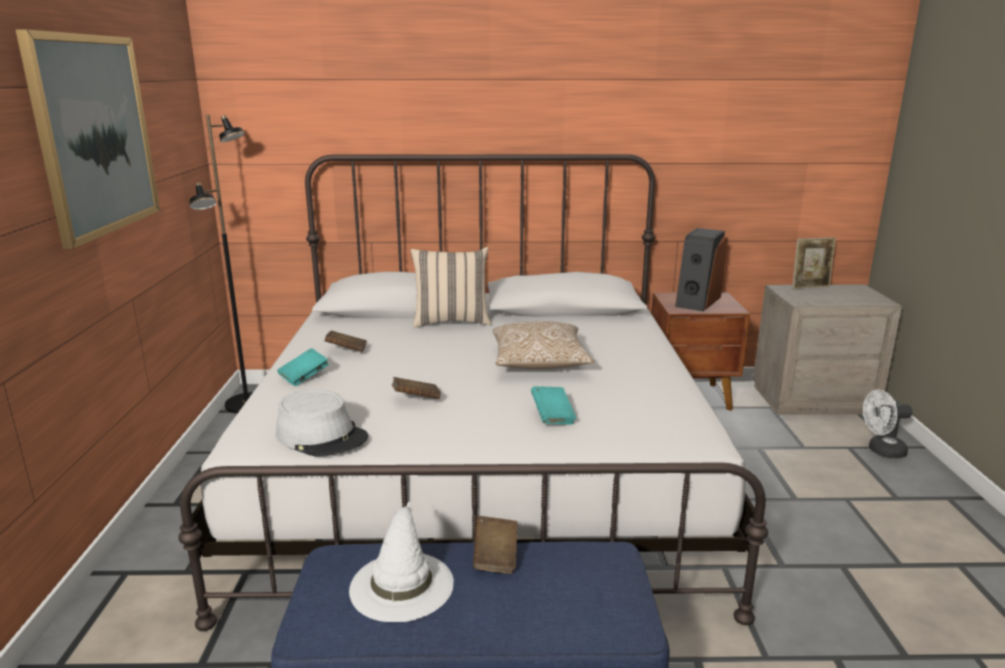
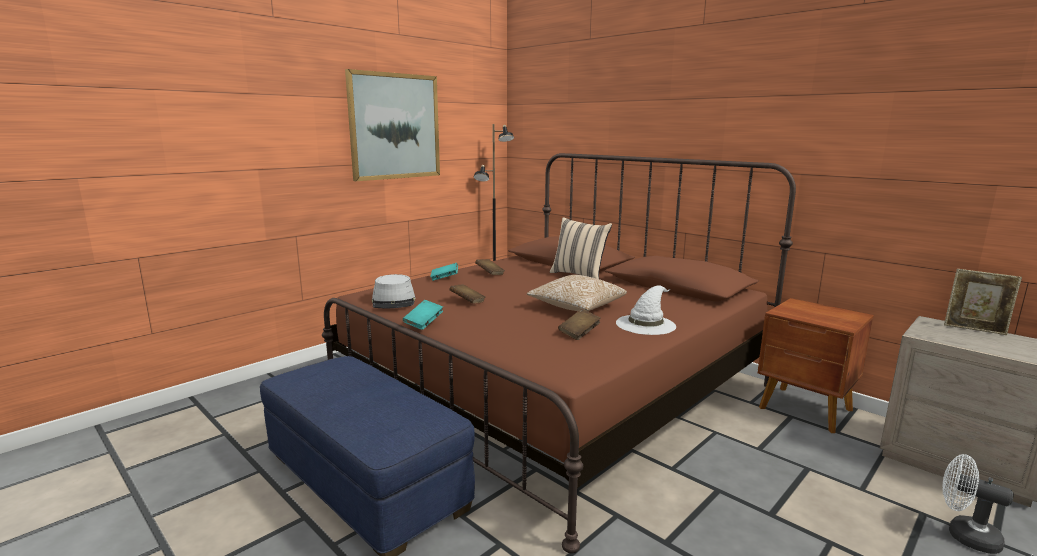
camera: 45 degrees right, 5 degrees down
white bed [178,154,768,631] -> brown bed [322,153,796,553]
white hat [349,502,454,622] -> white hat moved to [616,286,676,335]
brown book [473,516,517,574] -> brown book moved to [558,309,600,340]
turquoise book [531,386,576,425] -> turquoise book moved to [403,300,443,330]
speaker [675,228,727,311] -> none

